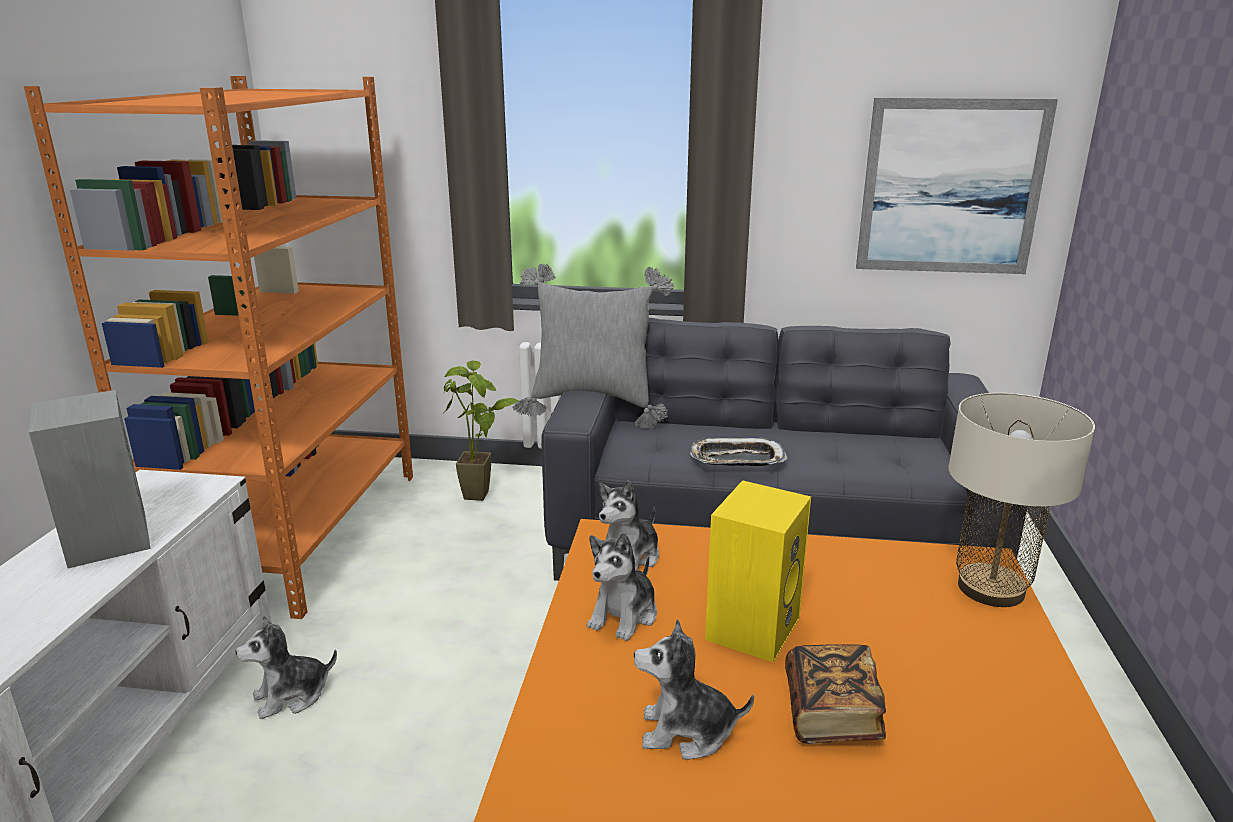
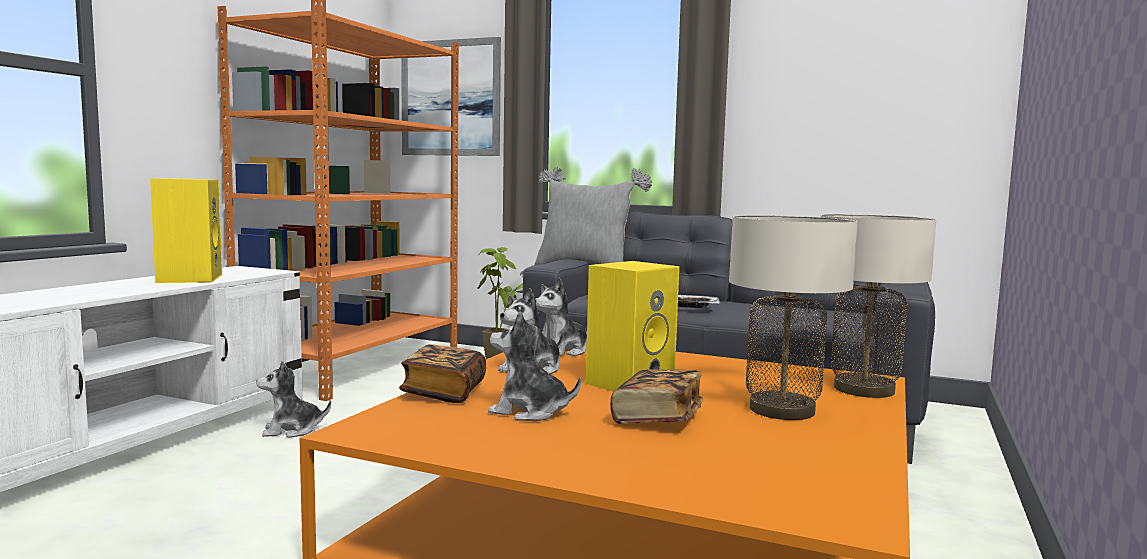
camera: 15 degrees right, 15 degrees down
grey speaker [29,390,151,568] -> yellow speaker [150,178,222,283]
picture [856,98,1058,274] -> picture moved to [401,37,501,156]
none -> book [399,344,486,403]
none -> table lamp [729,215,858,420]

